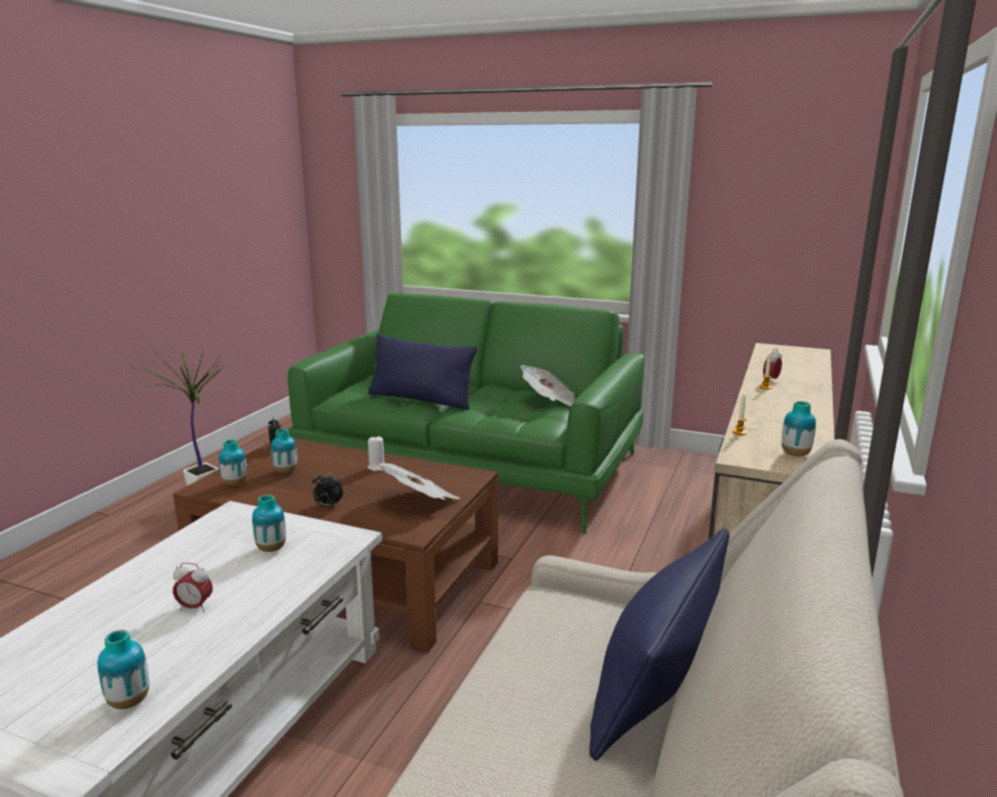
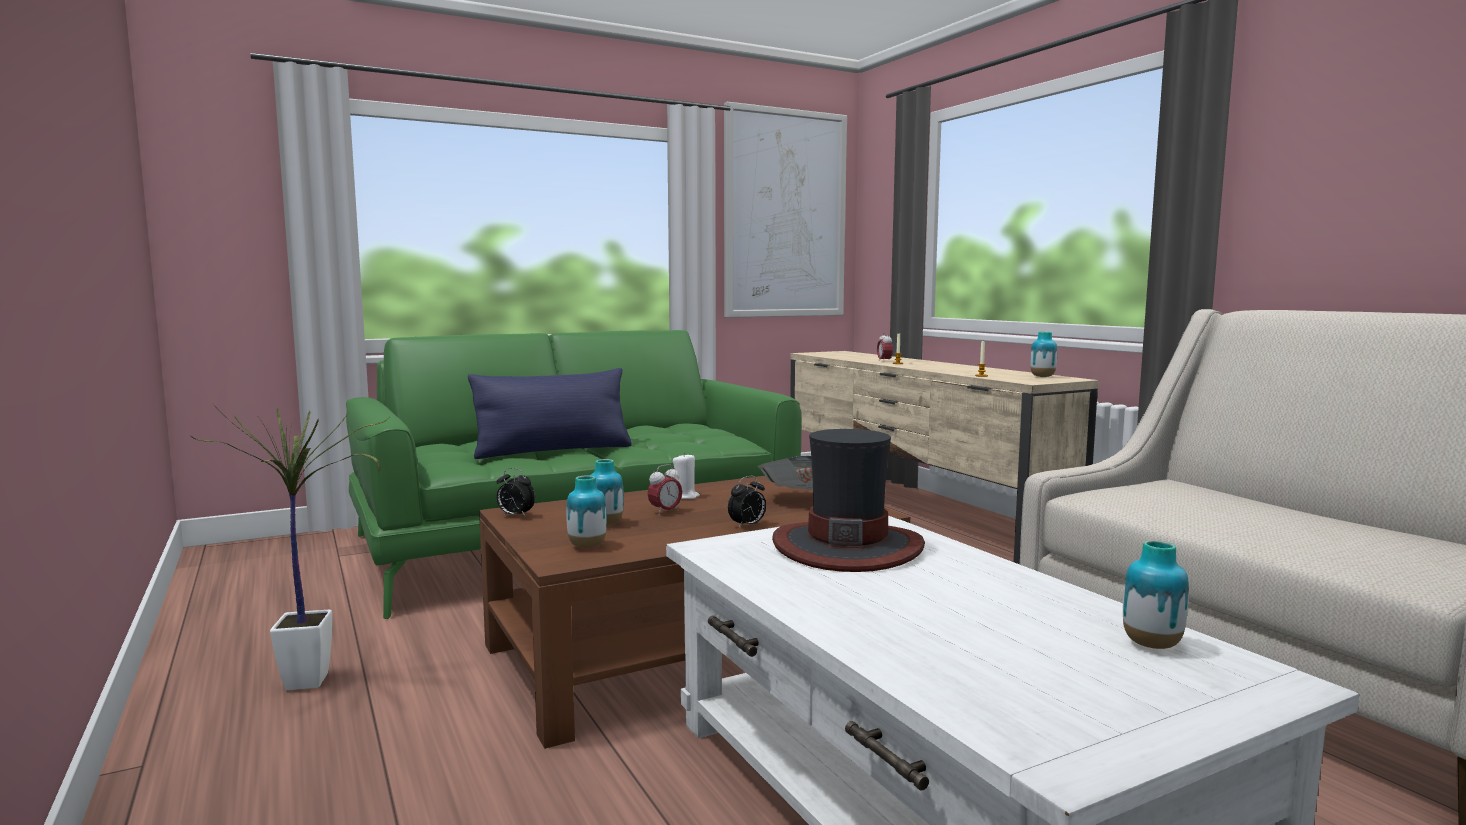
camera: 50 degrees left, 10 degrees down
alarm clock [173,563,213,612] -> alarm clock moved to [648,464,682,515]
vase [252,495,286,552] -> hat [772,429,925,572]
newspaper [520,365,575,406] -> none
blue pillow [589,528,729,761] -> none
none -> picture [724,102,847,318]

